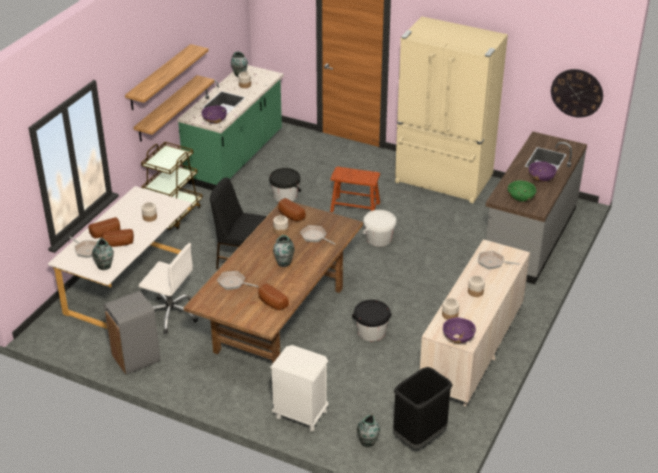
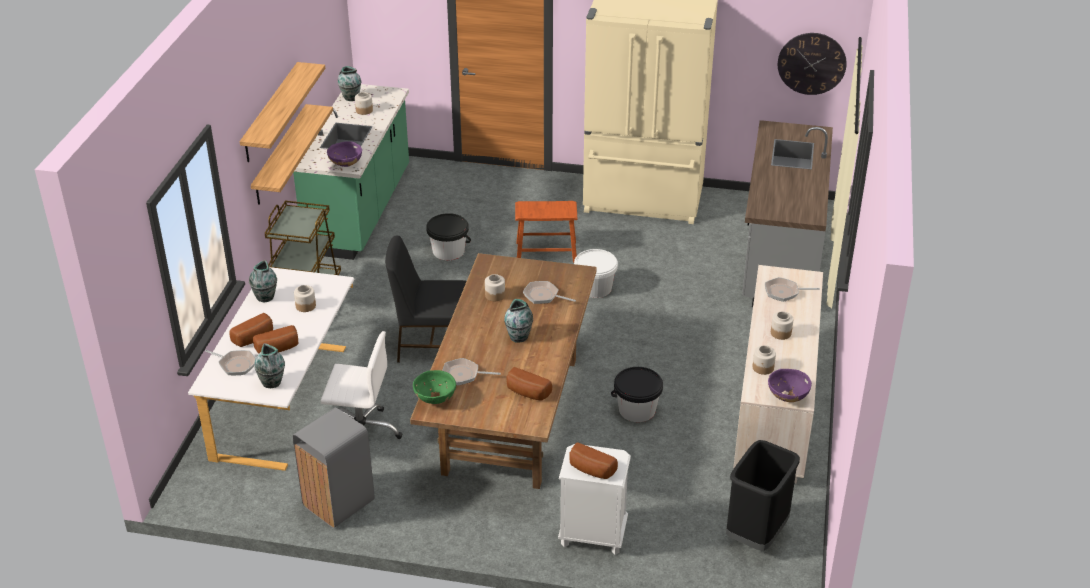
camera: 15 degrees left, 0 degrees up
bread [278,198,305,221] -> bread moved to [569,443,618,479]
vase [357,413,380,447] -> vase moved to [249,260,277,302]
green bowl [508,180,536,202] -> green bowl moved to [413,370,456,404]
purple bowl [529,161,557,182] -> none

